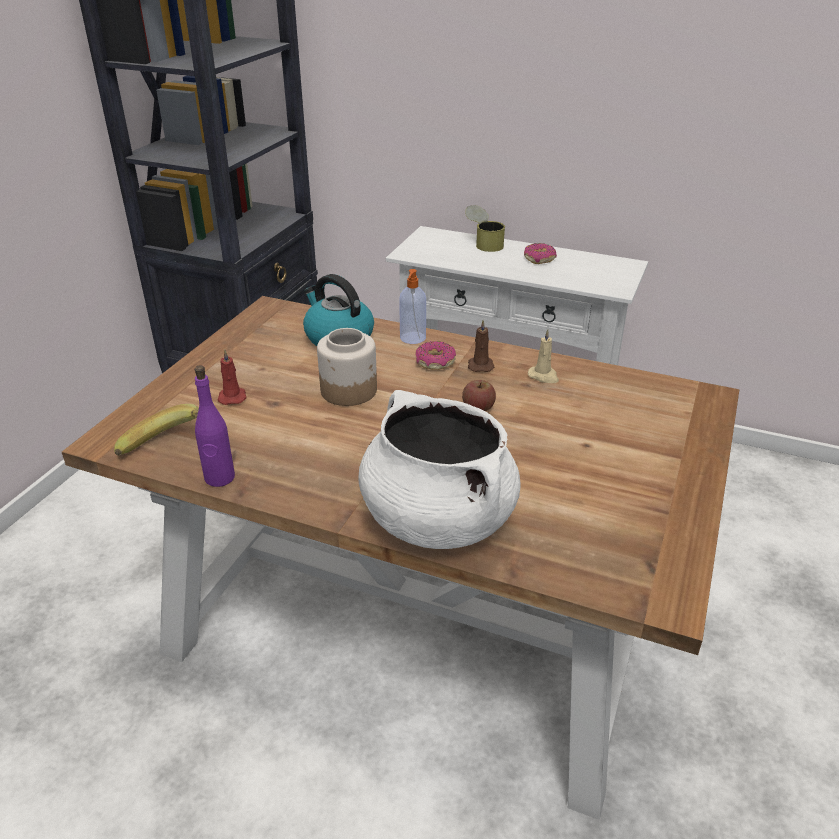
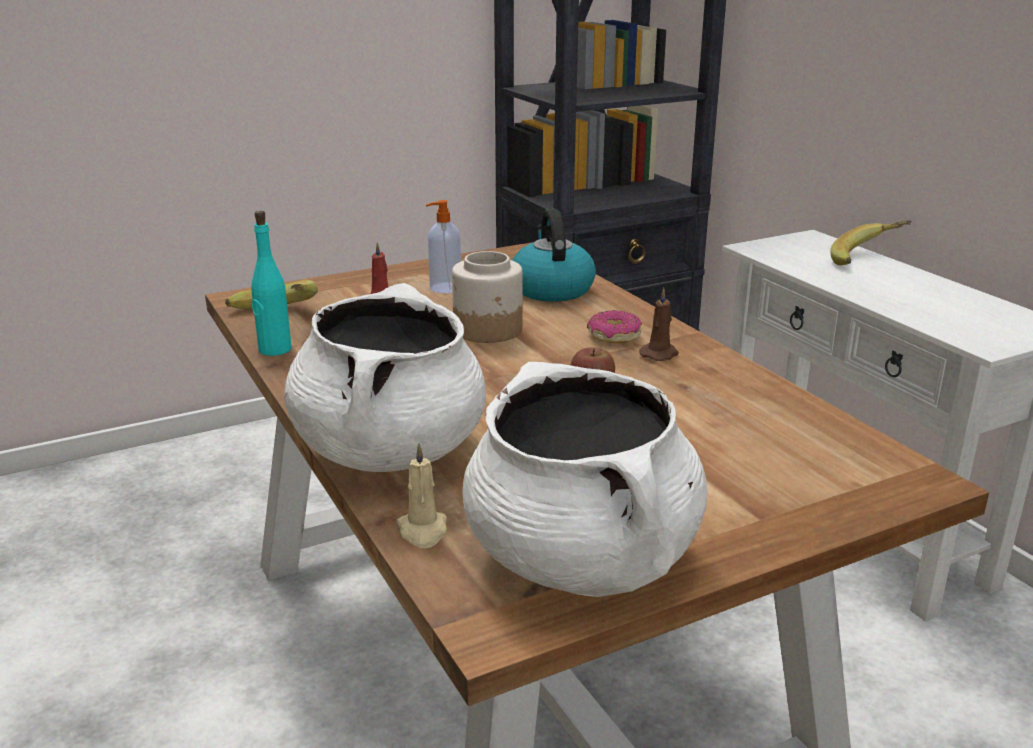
camera: 40 degrees right, 10 degrees down
purple bottle [195,365,235,487] -> turquoise bottle [251,211,292,356]
soap dispenser [399,269,426,344] -> soap dispenser moved to [426,200,461,293]
can [465,205,505,252] -> banana [830,220,911,266]
donut [524,243,557,264] -> none
beige candle [528,329,559,383] -> beige candle moved to [397,443,447,548]
none -> white cooking pot [462,362,707,597]

